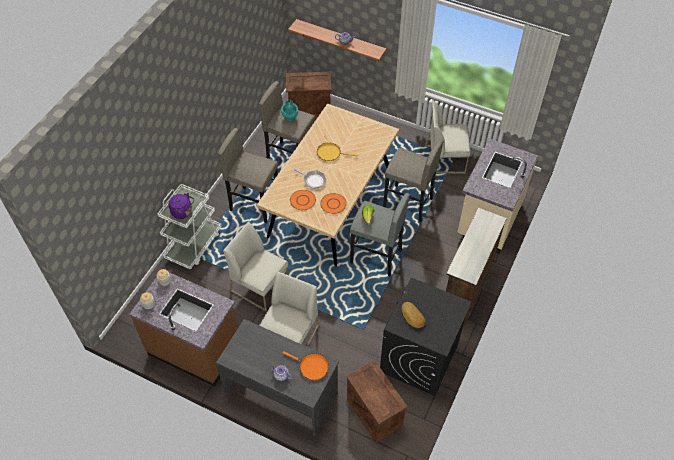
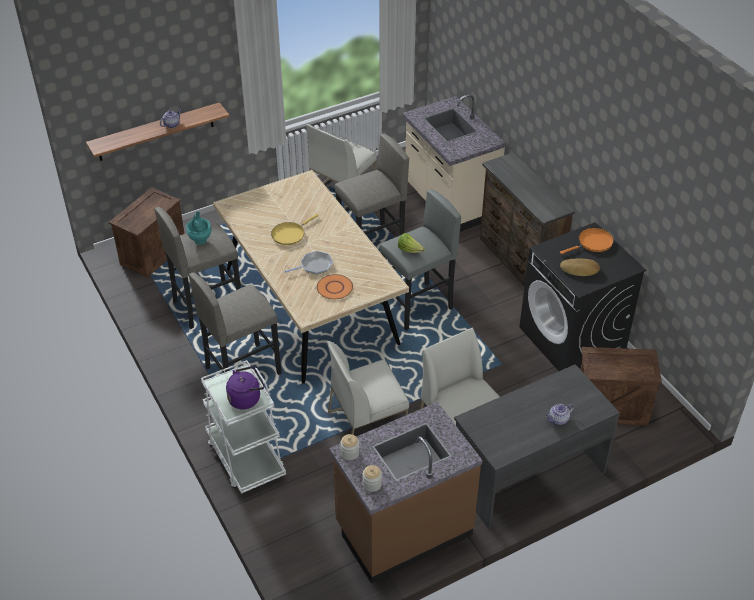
camera: 55 degrees left, 10 degrees down
orange frying pan [283,351,329,380] -> orange frying pan moved to [560,228,614,254]
orange plate [320,193,347,214] -> none

